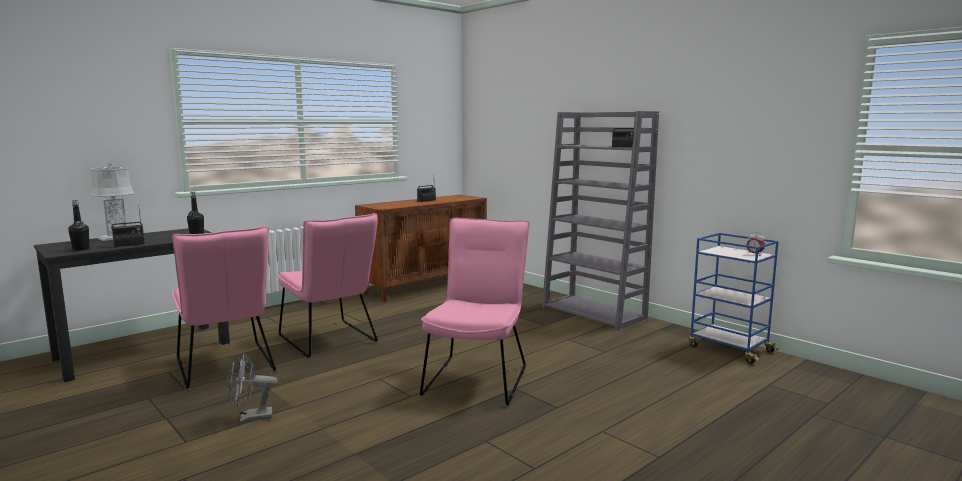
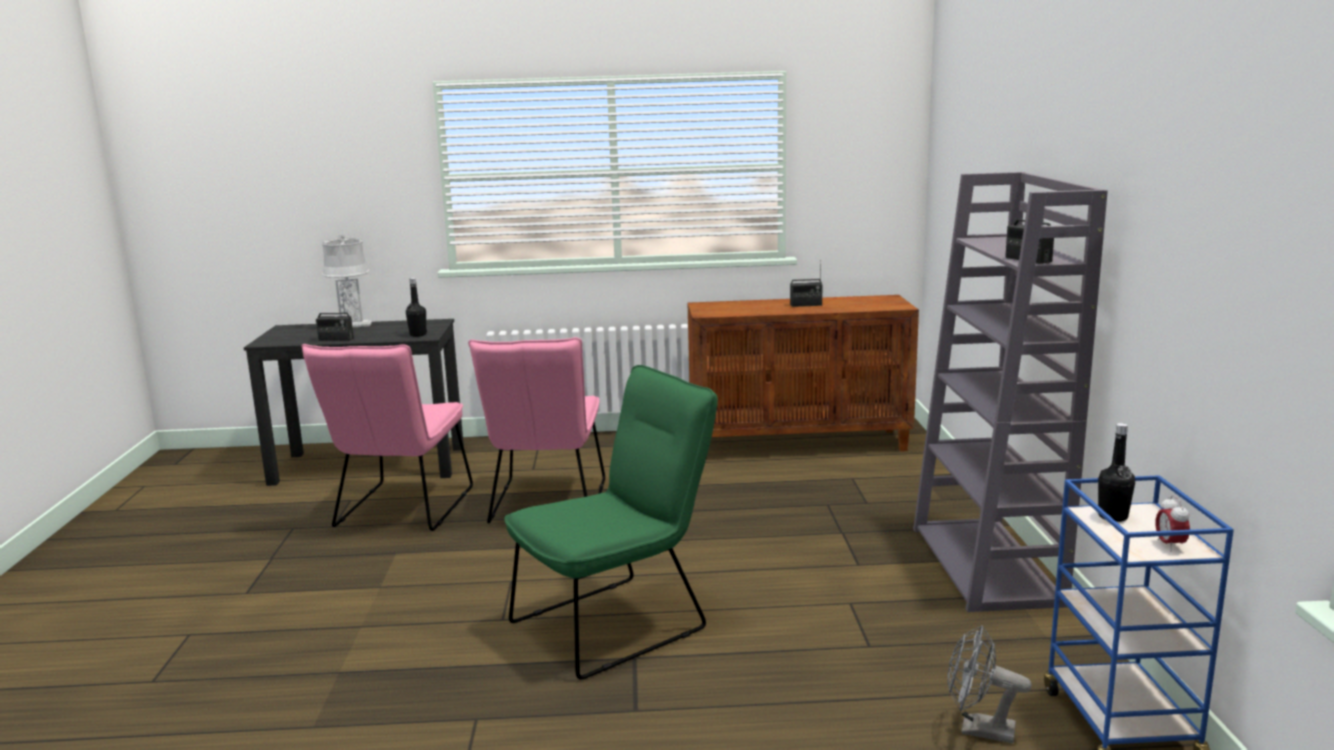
camera: 40 degrees right, 5 degrees up
black bottle [68,200,89,251] -> black bottle moved to [1098,423,1135,522]
grey fan [226,354,278,423] -> grey fan moved to [948,625,1032,743]
pink chair [420,217,530,405] -> green chair [504,365,718,680]

